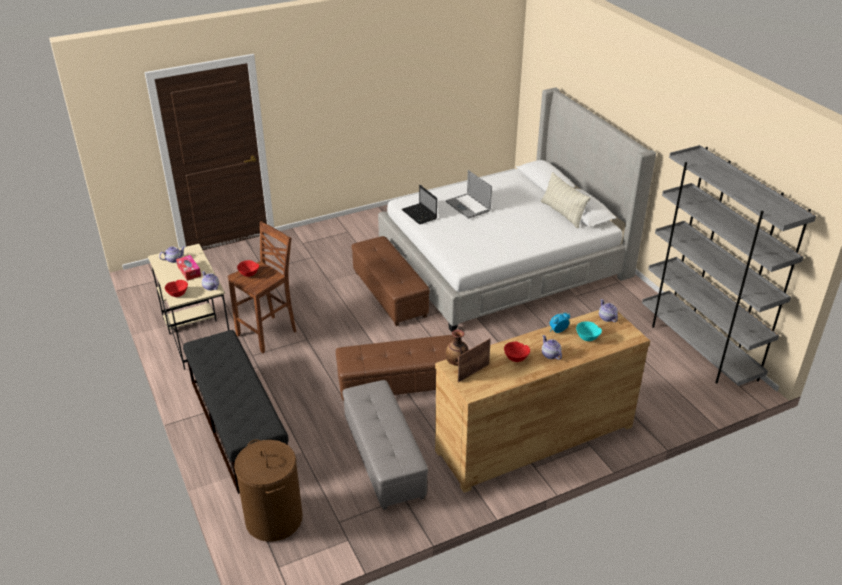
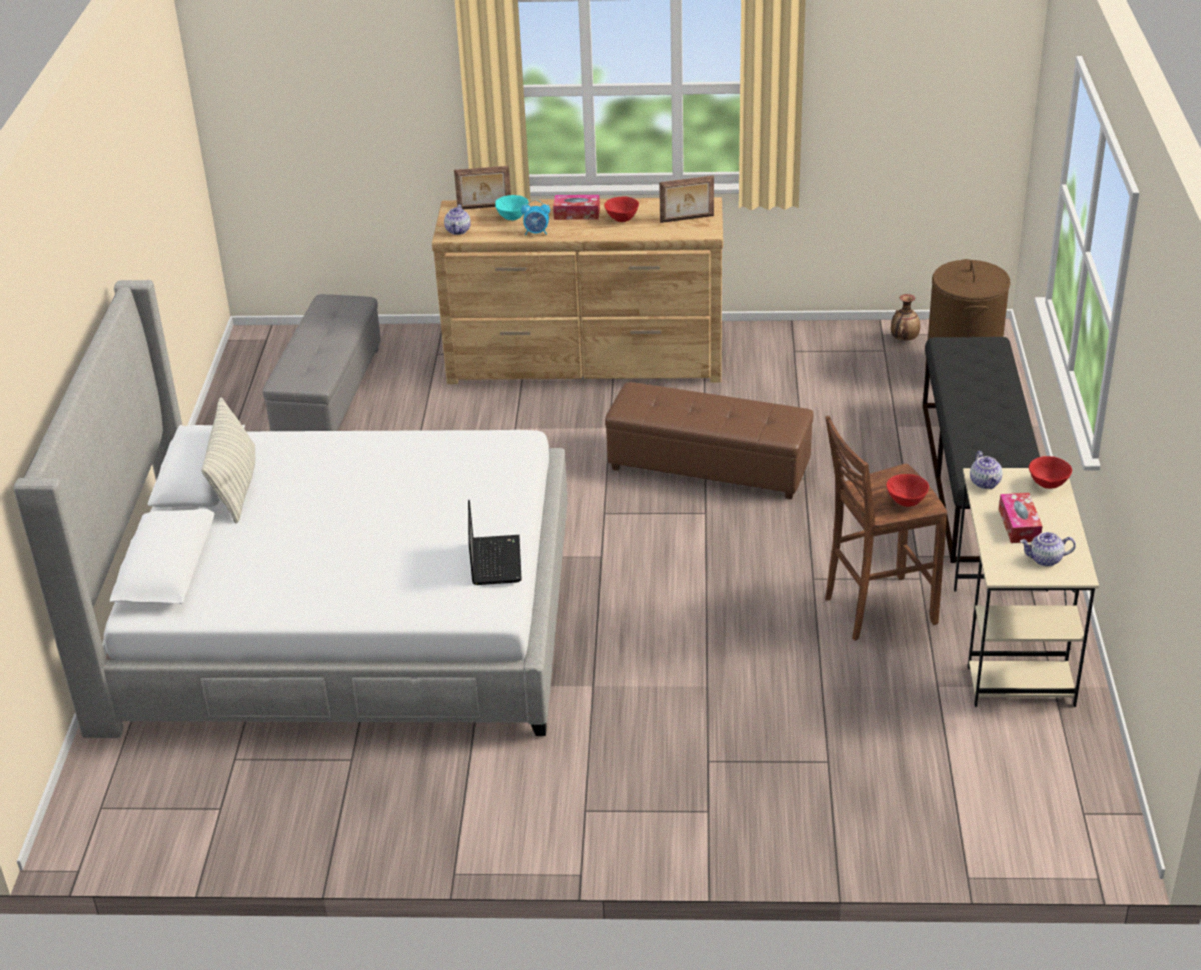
camera: 150 degrees left, 0 degrees up
grey ottoman [343,380,428,510] -> grey ottoman moved to [263,294,381,431]
brown ottoman [351,236,430,326] -> none
vase [445,329,469,366] -> vase moved to [891,294,920,341]
laptop [446,170,492,219] -> none
teapot [542,335,562,360] -> tissue box [553,195,600,220]
grey bookcase [642,145,816,386] -> none
none -> picture frame [454,166,511,209]

